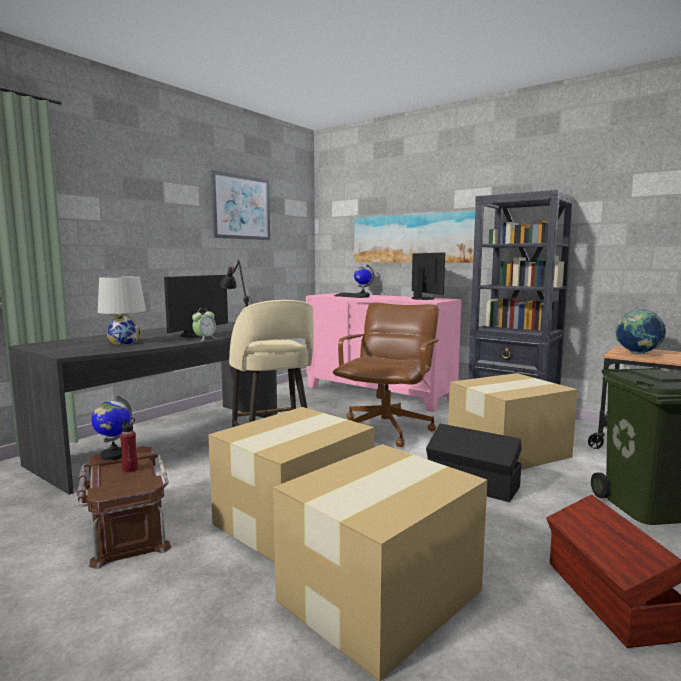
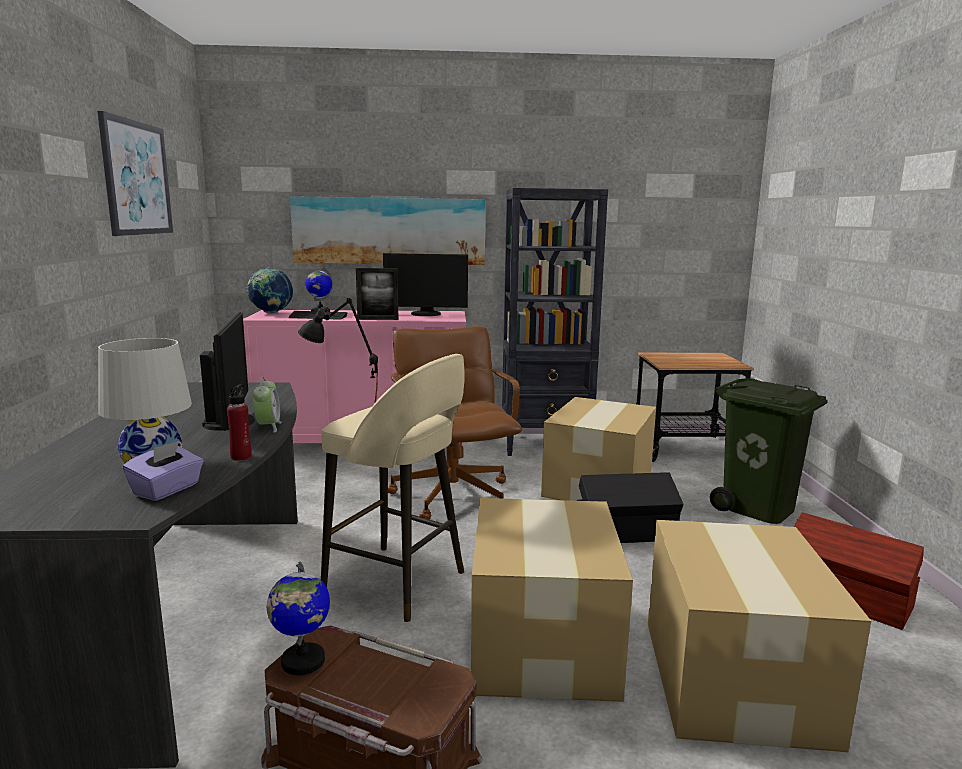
camera: 40 degrees left, 5 degrees up
red bottle [120,418,138,472] -> red bottle moved to [227,384,252,461]
monitor [412,253,445,300] -> monitor turned 150 degrees clockwise [383,253,468,316]
globe [615,309,666,354] -> globe moved to [247,267,293,313]
none -> purple tissue box [123,440,203,501]
none -> picture frame [356,268,398,320]

